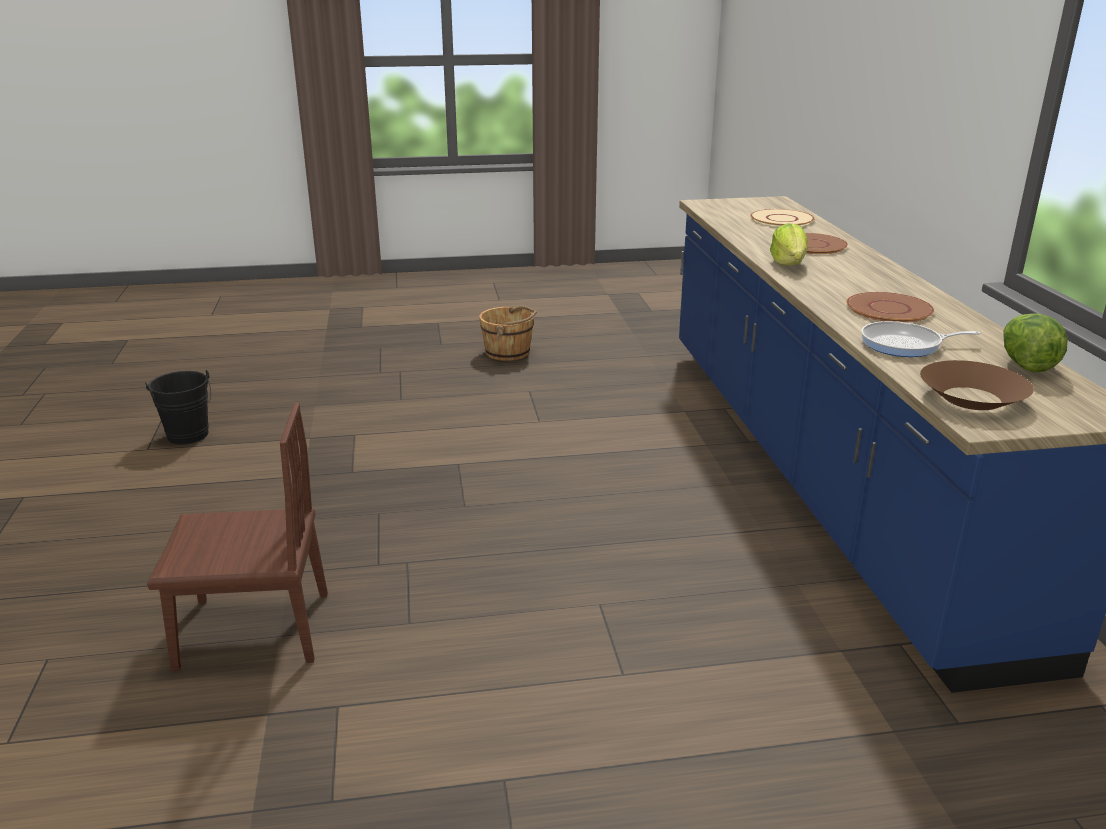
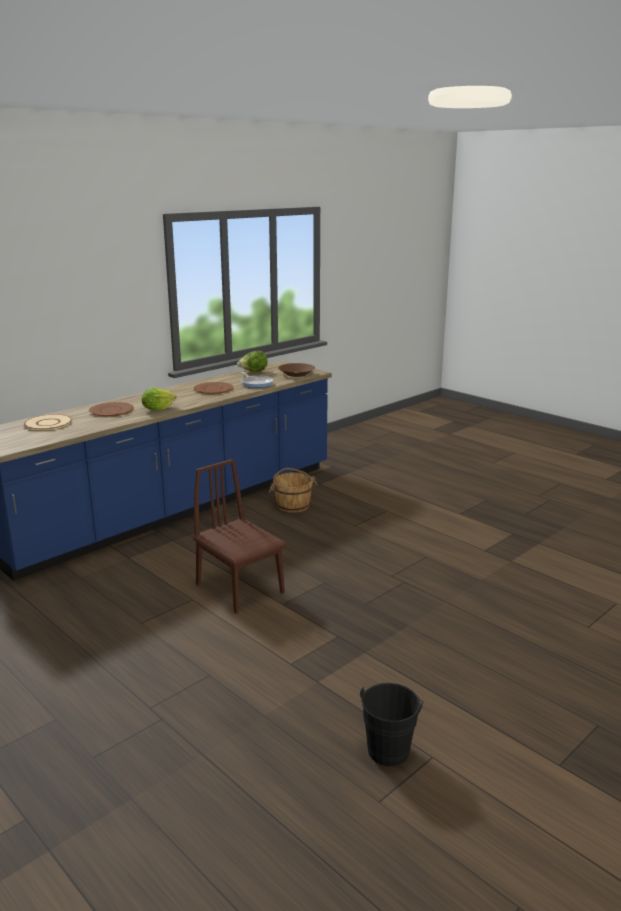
camera: 125 degrees left, 5 degrees down
brown chair [147,403,328,671] -> brown chair moved to [193,459,286,614]
brown bucket [479,305,537,361] -> brown bucket moved to [268,468,318,513]

